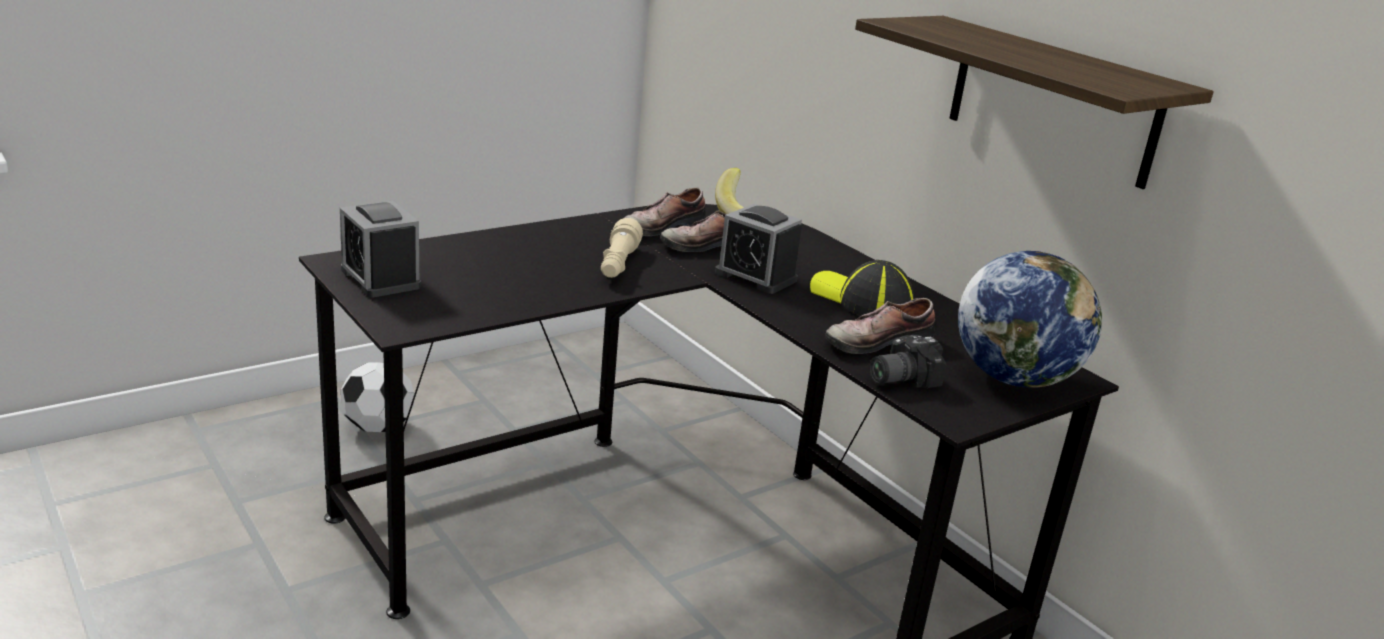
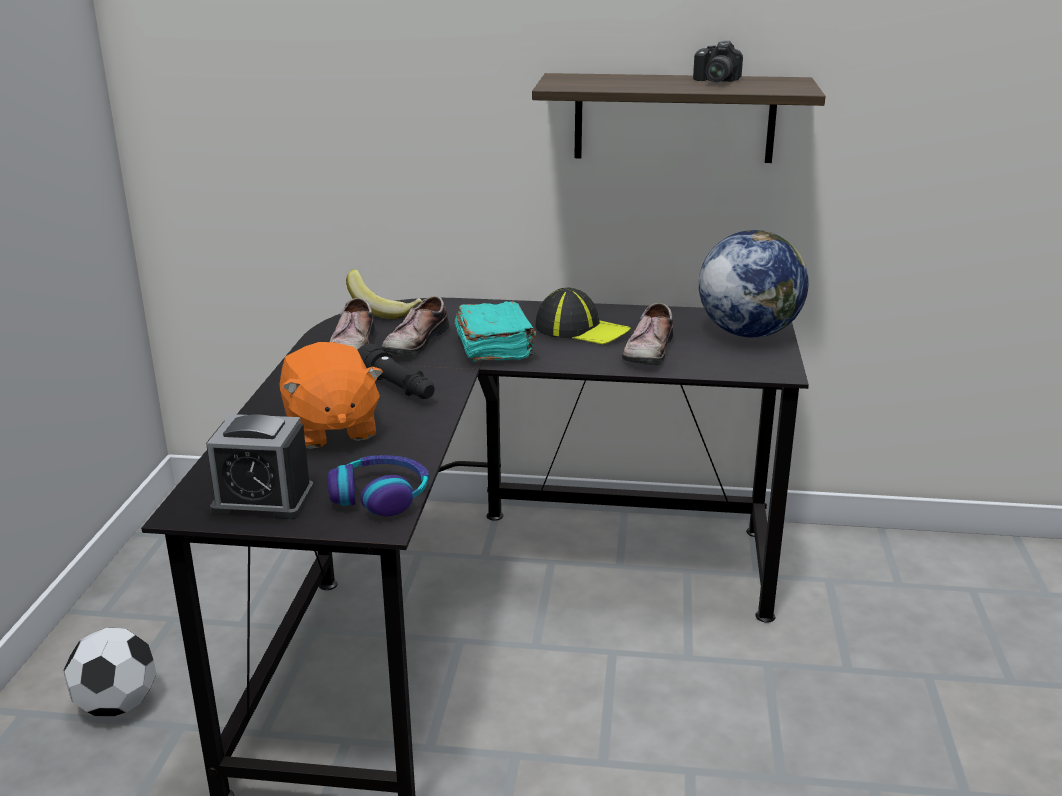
camera: 45 degrees left, 0 degrees up
beige flashlight [601,218,643,278] -> black flashlight [357,343,435,399]
alarm clock [715,204,802,294] -> turquoise book [455,301,537,362]
cap [810,260,914,315] -> cap turned 150 degrees counterclockwise [535,288,631,344]
camera [869,335,947,388] -> camera moved to [693,41,743,82]
none -> orange plush toy [280,342,383,449]
none -> headphones [328,455,429,517]

